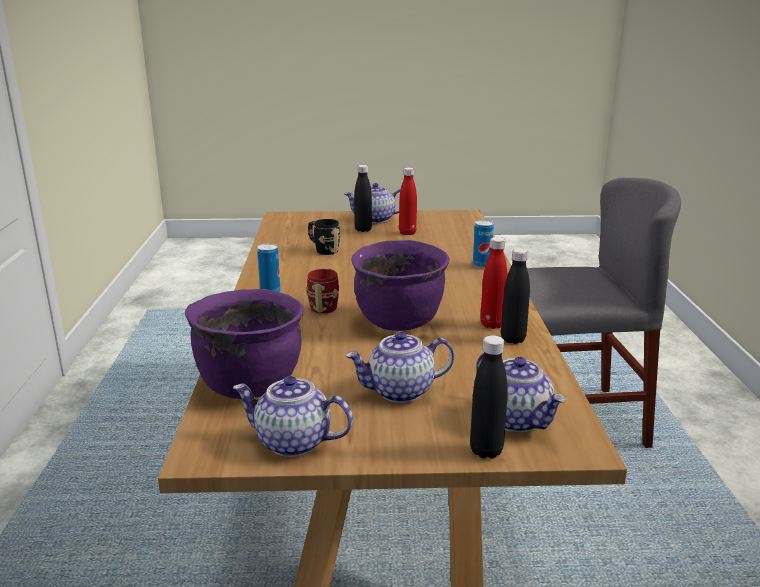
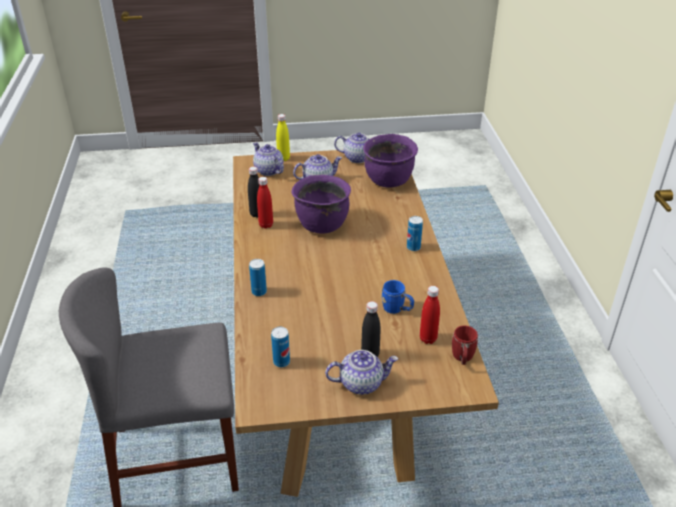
camera: 175 degrees right, 15 degrees up
red mug [306,269,339,314] -> red mug moved to [451,326,478,365]
black mug [308,219,340,255] -> blue mug [382,280,414,314]
red bottle [399,167,417,235] -> red bottle moved to [420,286,440,344]
black bottle [470,335,508,459] -> yellow bottle [276,114,290,161]
none -> can [271,327,290,367]

